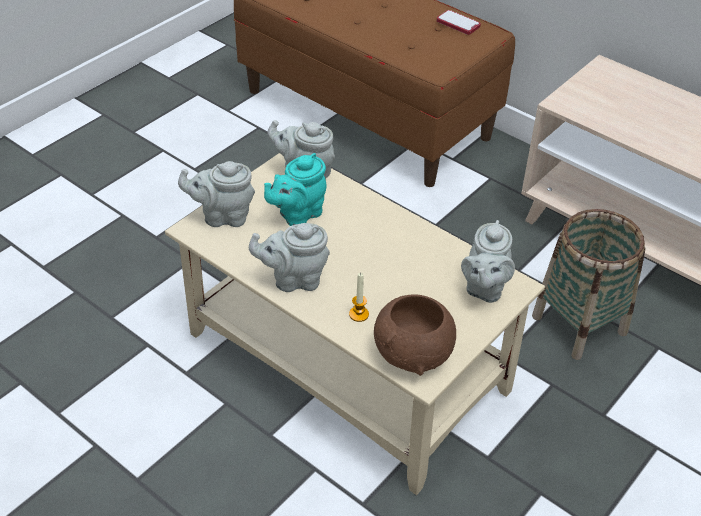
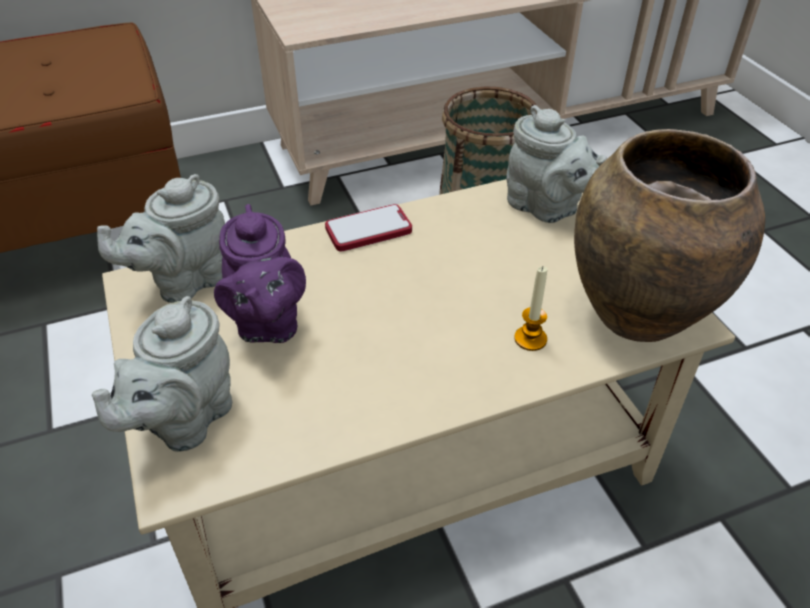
camera: 60 degrees left, 0 degrees up
grey teapot [249,223,330,292] -> none
turquoise teapot [264,153,326,226] -> purple teapot [214,204,306,343]
brown bowl [374,294,456,376] -> brown vase [574,129,765,342]
phone [437,10,481,35] -> phone moved to [325,204,412,252]

